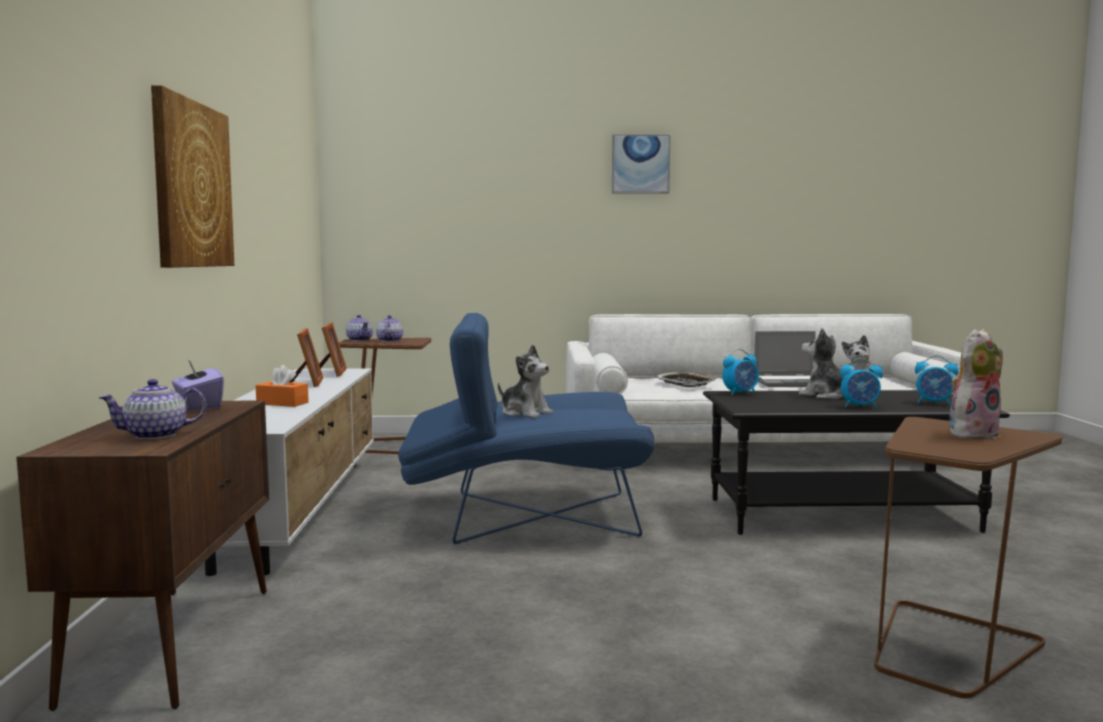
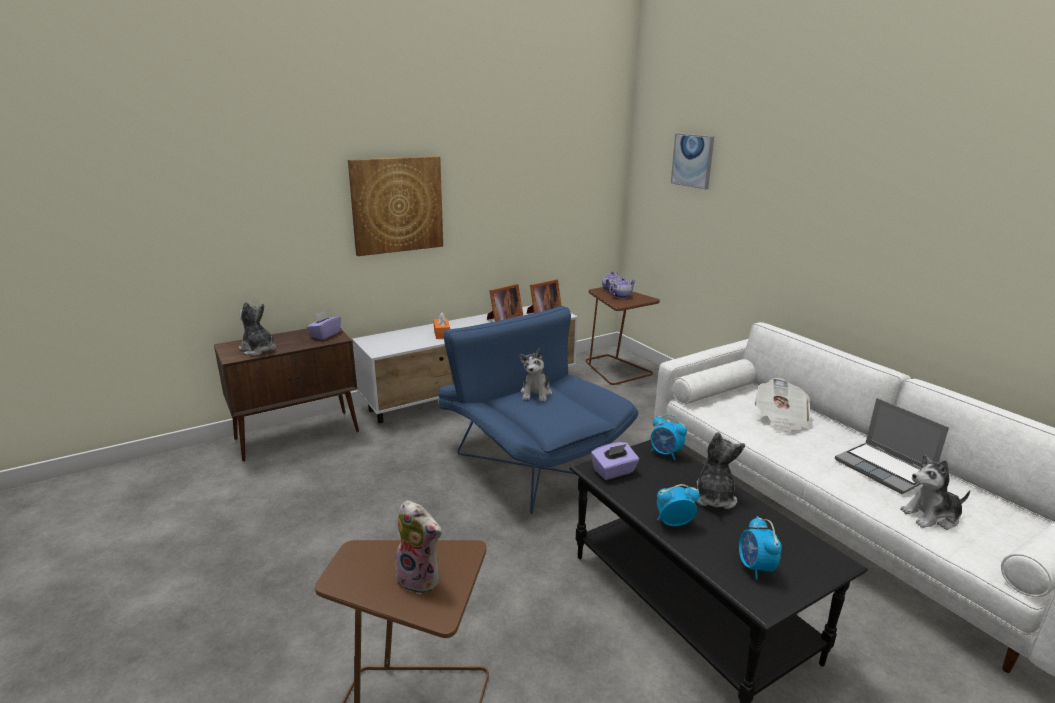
camera: 60 degrees right, 15 degrees up
teapot [98,379,206,440] -> plush toy [239,302,276,356]
picture [612,134,670,194] -> picture moved to [671,133,714,189]
tray [654,371,717,387] -> newspaper [755,378,810,433]
alarm clock [840,358,883,409] -> alarm clock turned 105 degrees clockwise [657,484,700,526]
none -> purple tissue box [591,442,639,480]

